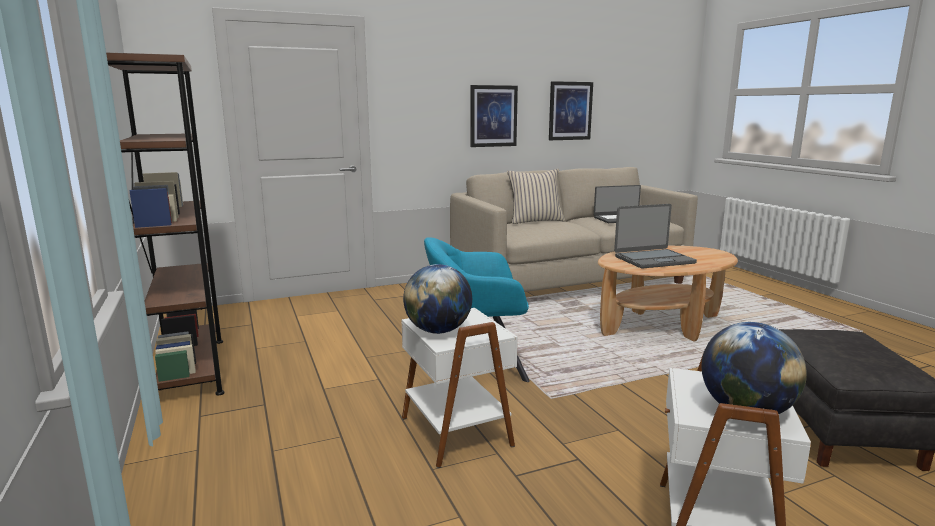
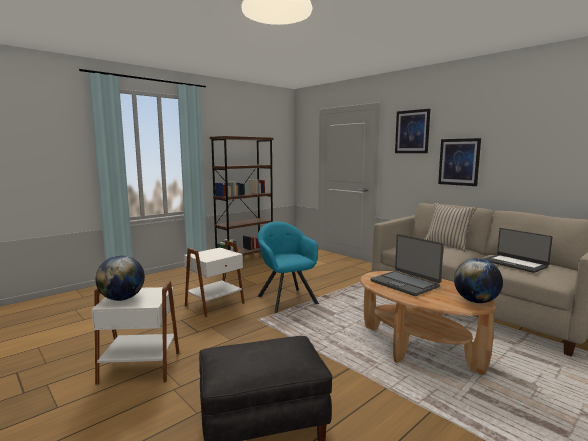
camera: 70 degrees right, 5 degrees down
globe [403,264,472,334] -> globe moved to [454,258,503,303]
picture [549,81,593,140] -> picture moved to [395,109,430,153]

